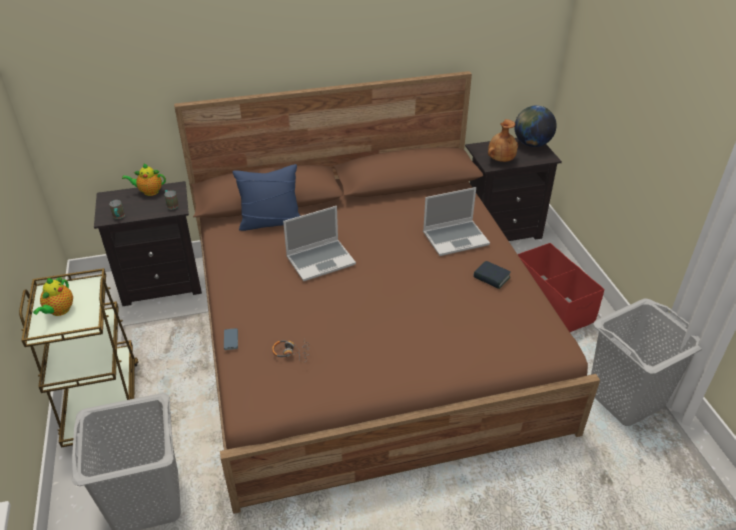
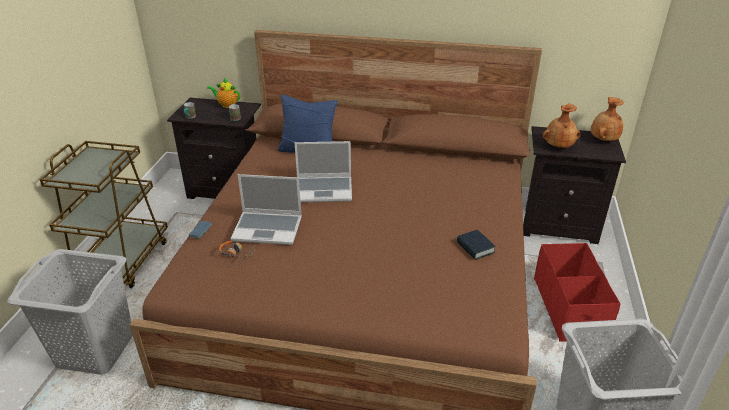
camera: 25 degrees right, 5 degrees down
teapot [33,277,73,316] -> none
laptop [423,187,490,256] -> laptop moved to [231,174,302,245]
globe [514,106,557,147] -> brown vase [591,97,624,141]

